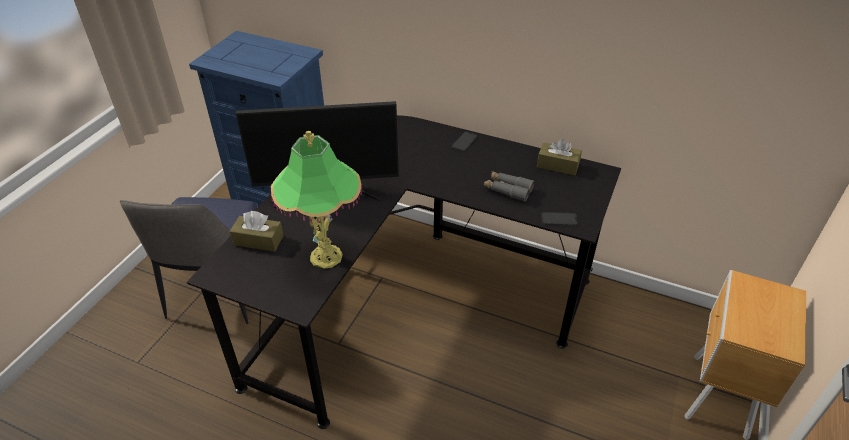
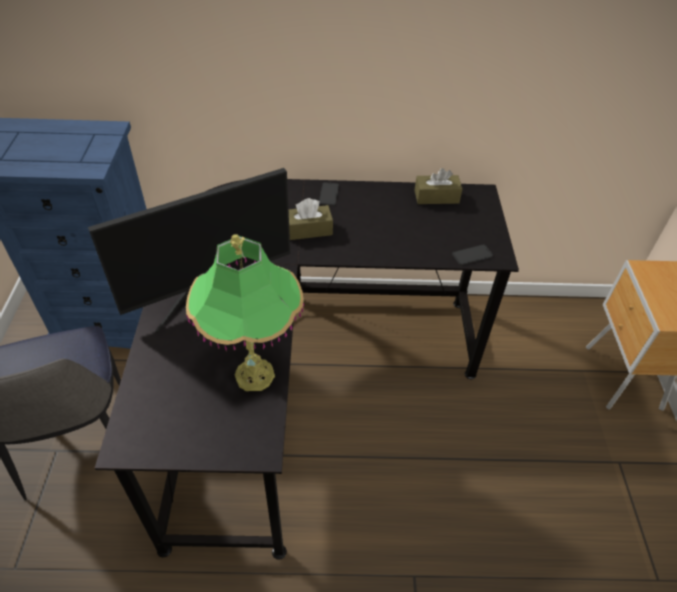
camera: 25 degrees left, 5 degrees up
brown tissue box [230,211,284,252] -> brown tissue box moved to [289,198,333,240]
grey binoculars [484,171,534,202] -> none

